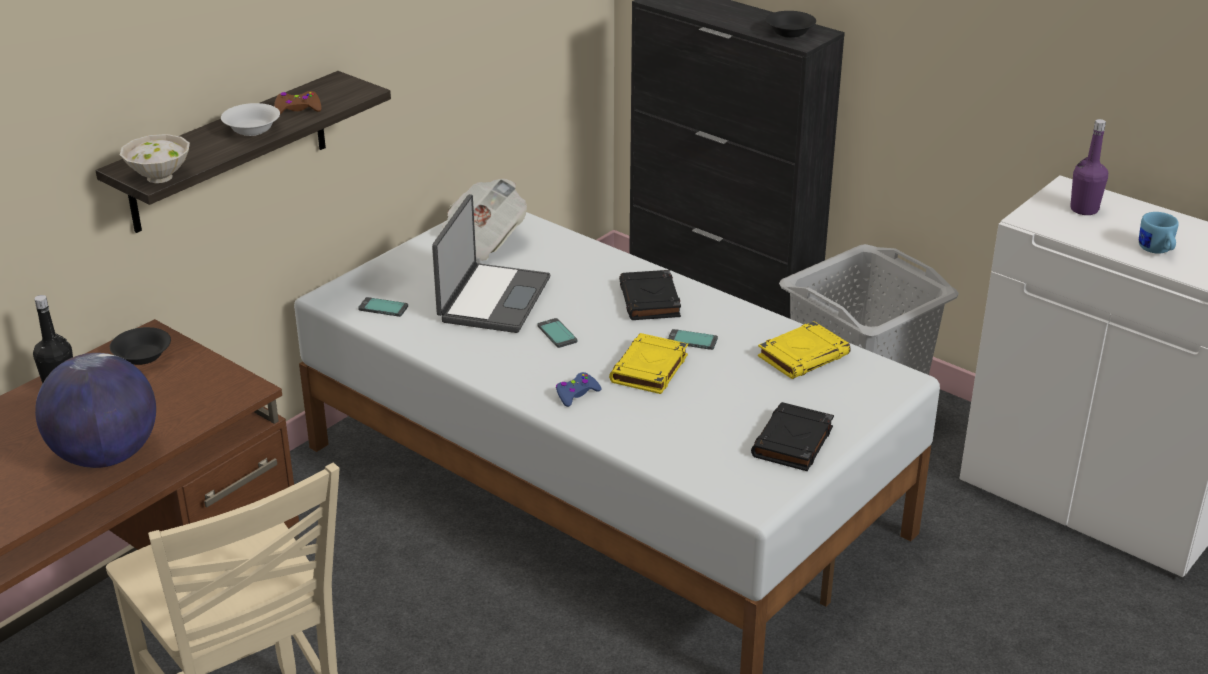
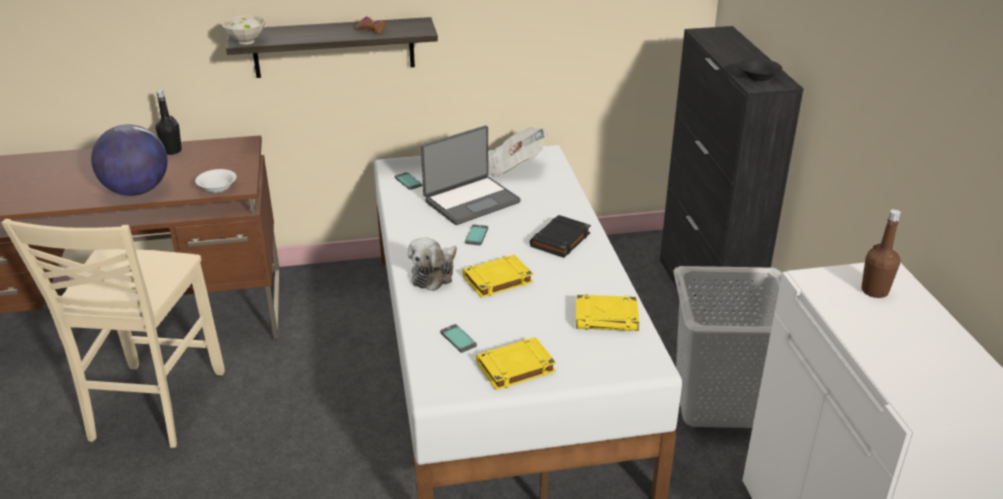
camera: 40 degrees right, 0 degrees up
black bowl [110,327,171,365] -> none
white bowl [221,103,280,136] -> white bowl moved to [195,169,237,193]
blue game controller [556,372,602,407] -> plush toy [408,237,457,291]
phone [668,329,718,350] -> phone moved to [440,324,477,353]
black book [751,402,834,471] -> yellow book [476,337,556,390]
purple bottle [1070,119,1108,215] -> brown bottle [861,209,901,298]
blue mug [1139,212,1179,254] -> none

